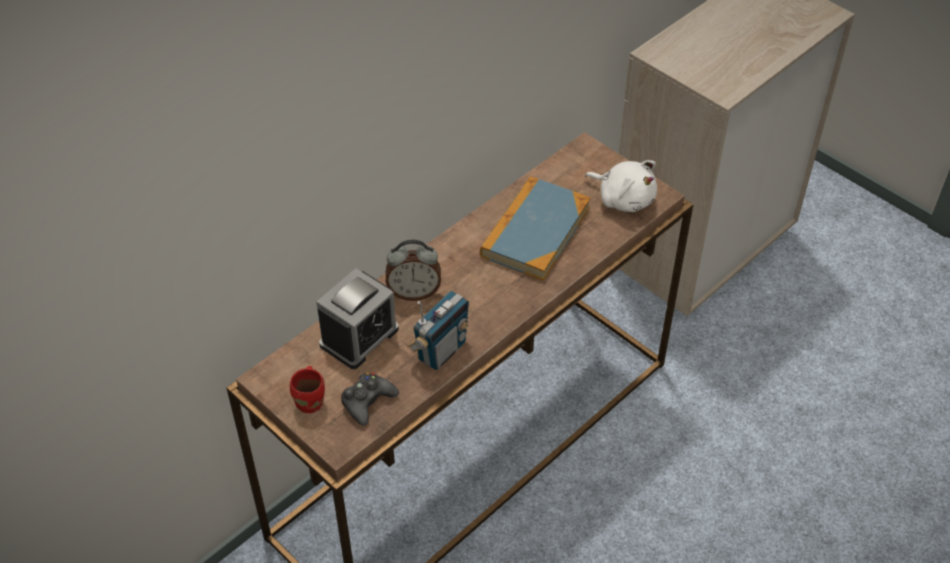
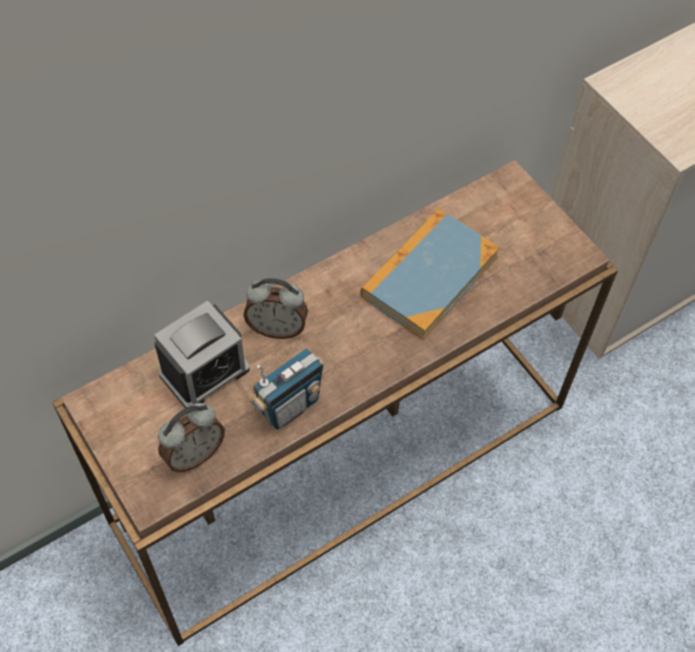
camera: 10 degrees right, 10 degrees up
red mug [290,366,325,413] -> none
black game controller [341,373,399,426] -> alarm clock [158,403,225,472]
white plush toy [585,160,657,212] -> none

